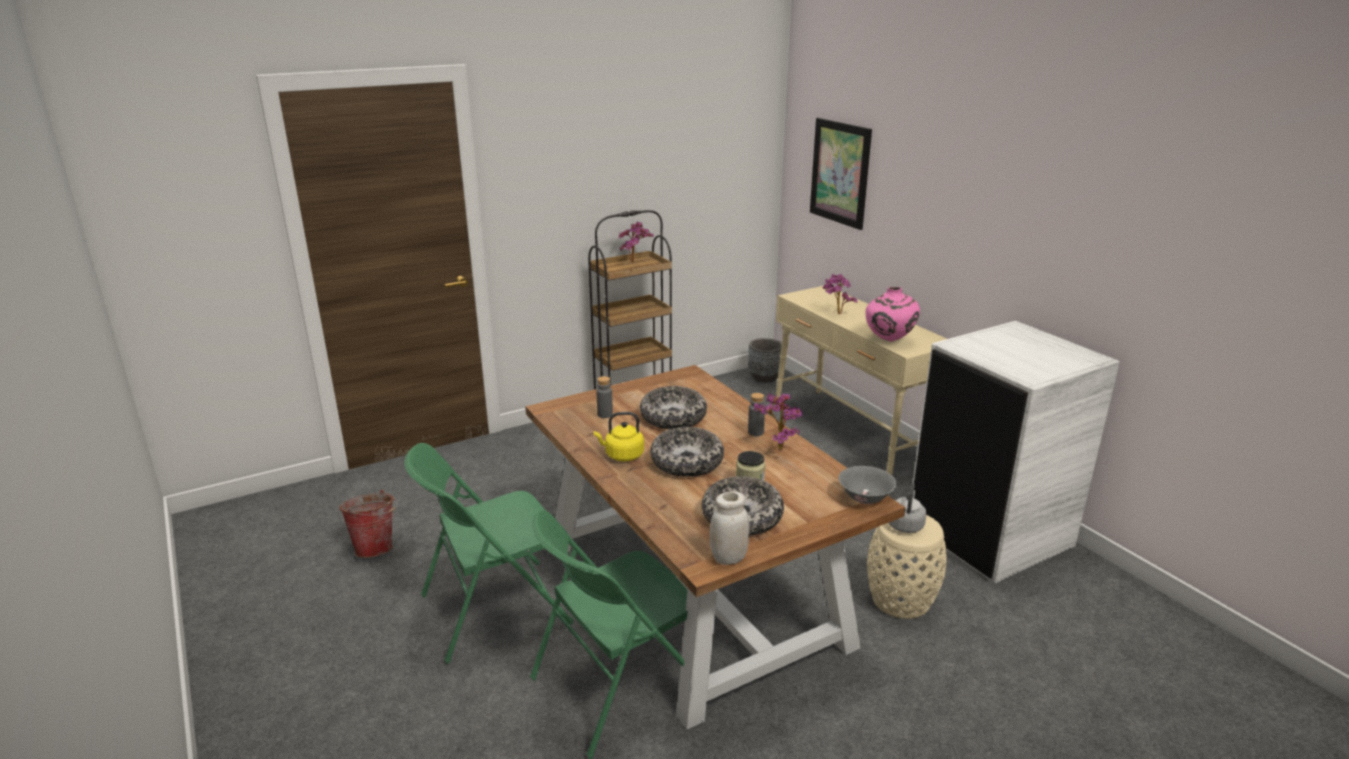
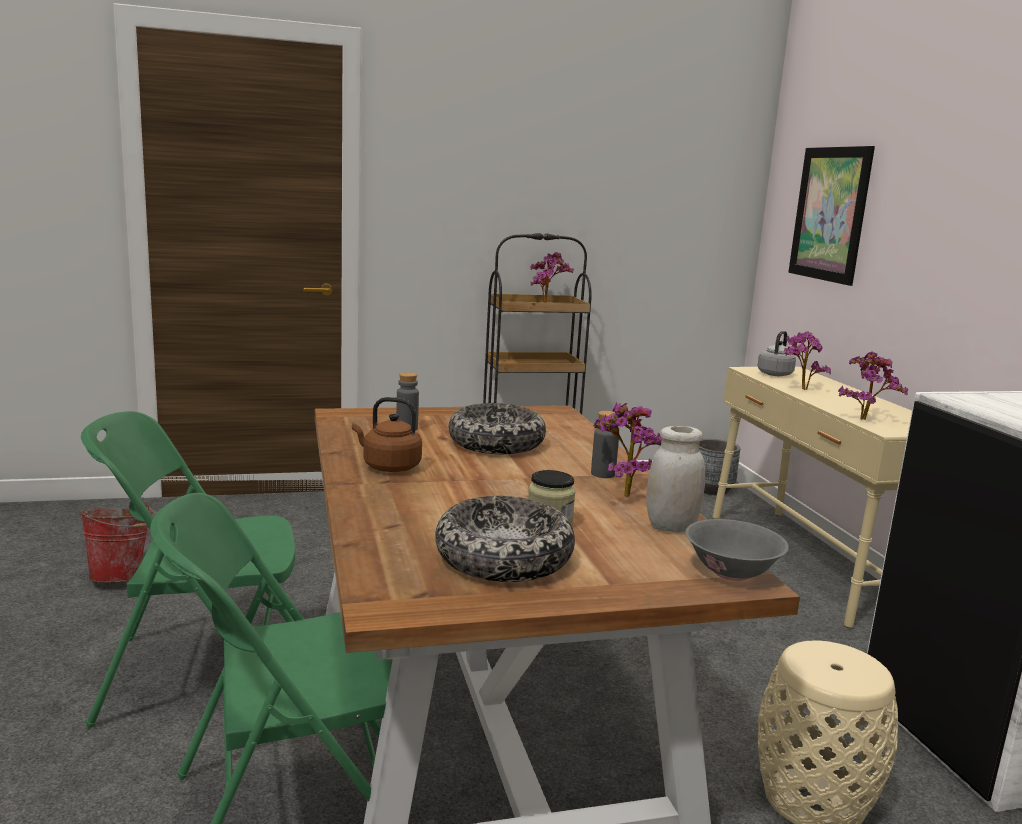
camera: 15 degrees right, 10 degrees down
yellow kettle [594,412,644,462] -> brown kettle [352,397,422,472]
bowl [650,427,724,477] -> none
white jar [710,491,750,565] -> white jar moved to [646,426,705,533]
pink vase [866,287,920,342] -> potted plant [838,351,908,420]
grey kettle [889,483,927,533] -> grey kettle moved to [758,331,796,376]

